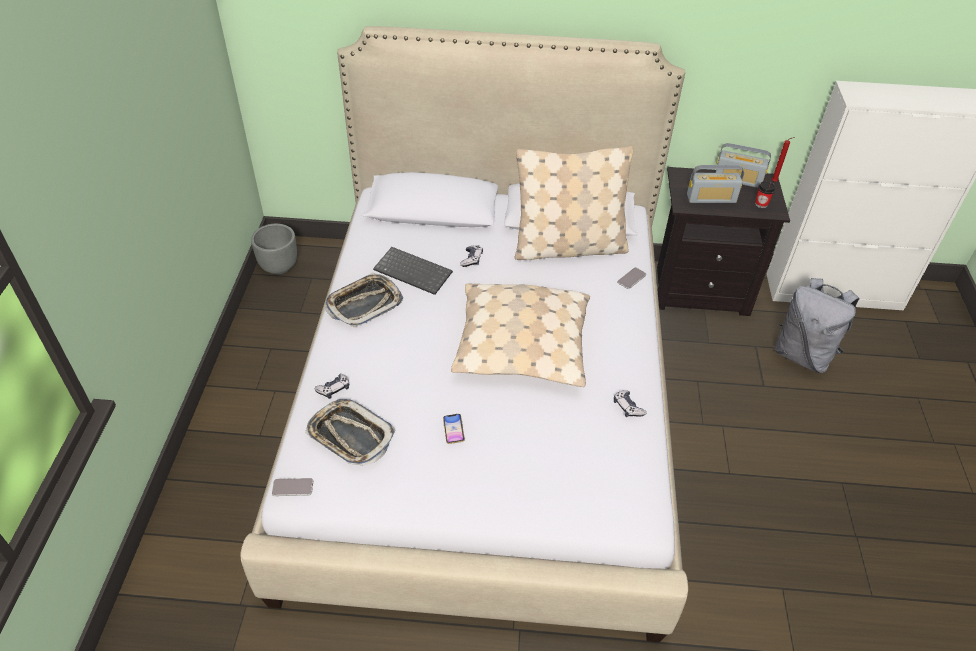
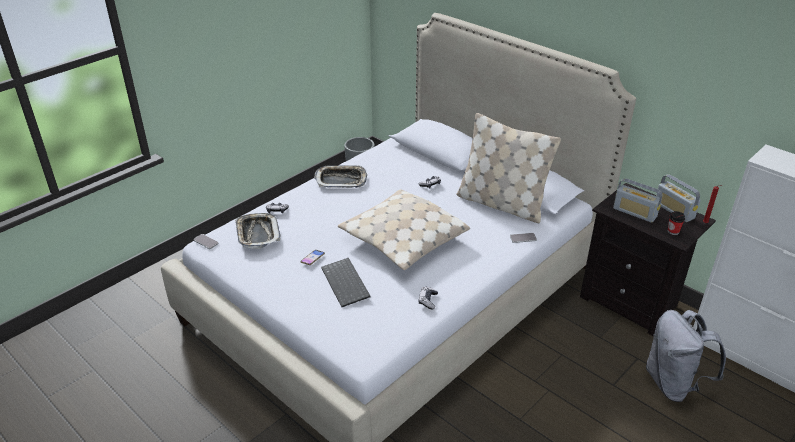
camera: 40 degrees right, 10 degrees down
keyboard [373,247,453,295] -> keyboard moved to [321,258,371,307]

